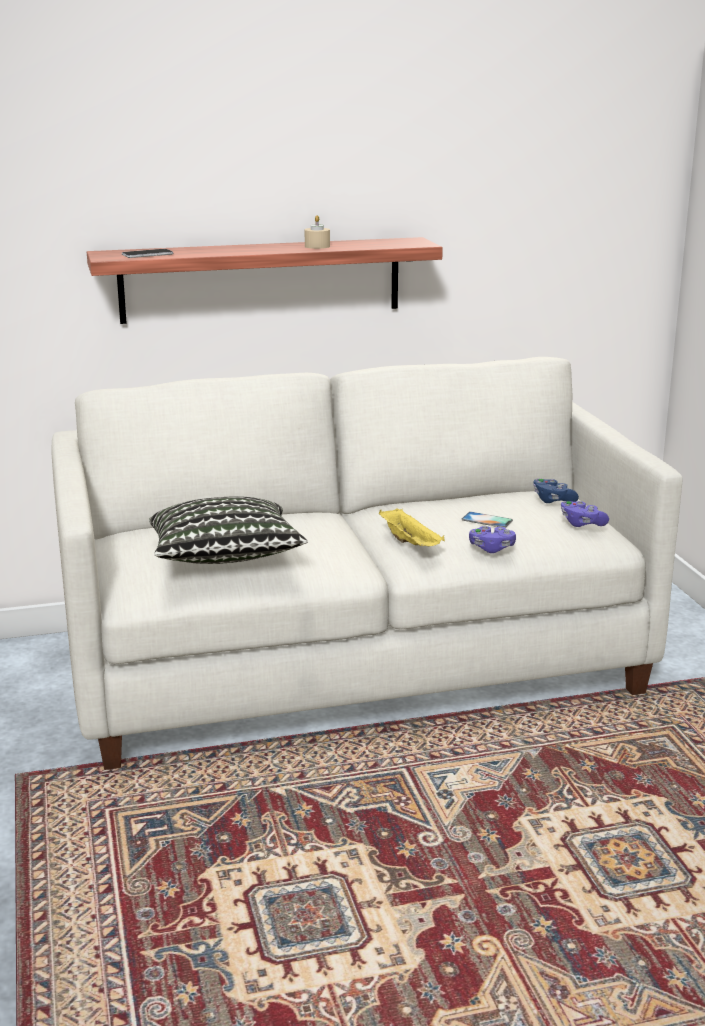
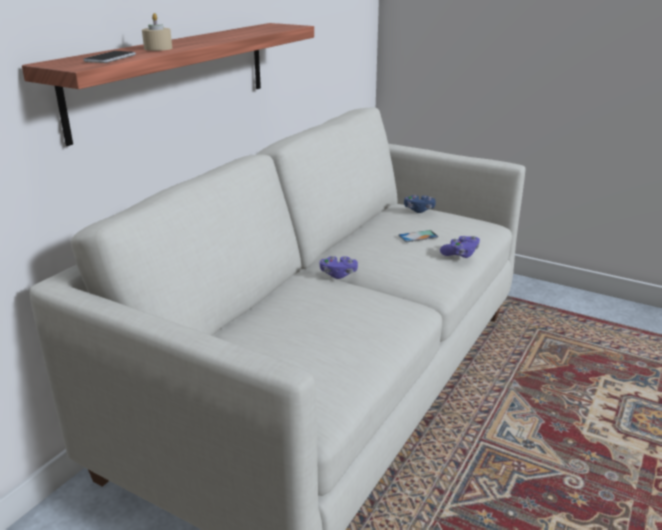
camera: 45 degrees left, 5 degrees up
pillow [149,496,307,564] -> none
beige candle [305,215,330,249] -> beige candle moved to [142,13,172,51]
yellow tray [379,508,445,546] -> none
purple game controller [561,501,609,527] -> purple game controller moved to [320,256,358,279]

